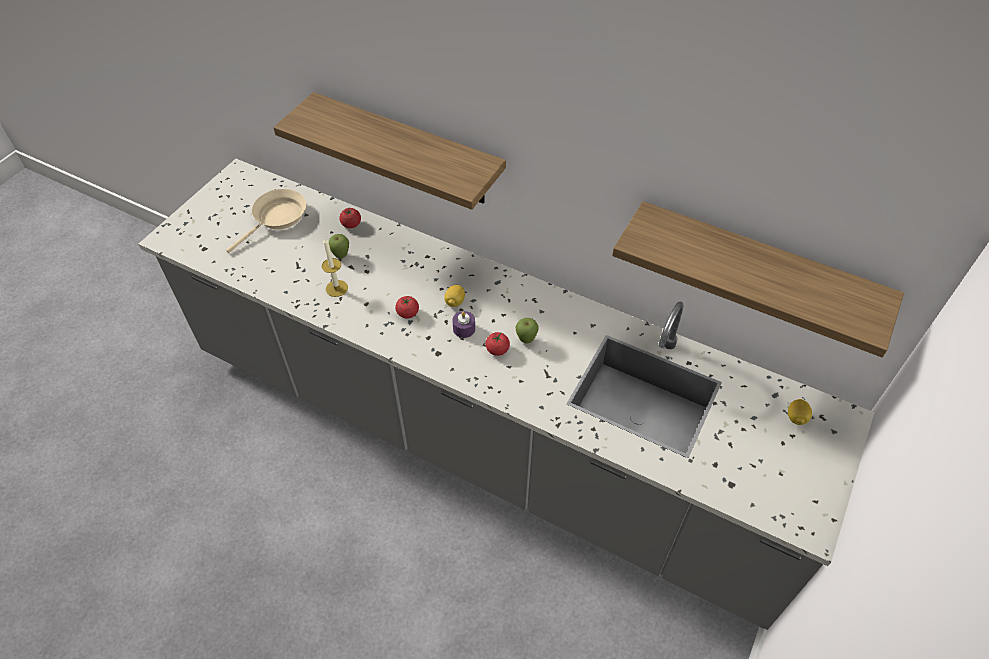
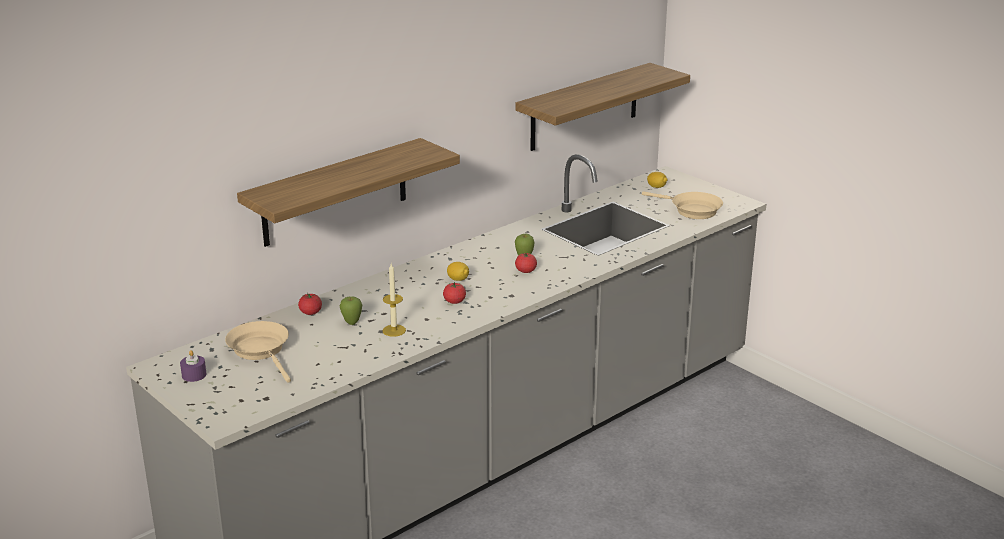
camera: 70 degrees left, 25 degrees down
purple candle [452,311,475,338] -> purple candle moved to [180,350,207,382]
none -> beige frying pan [642,191,723,219]

